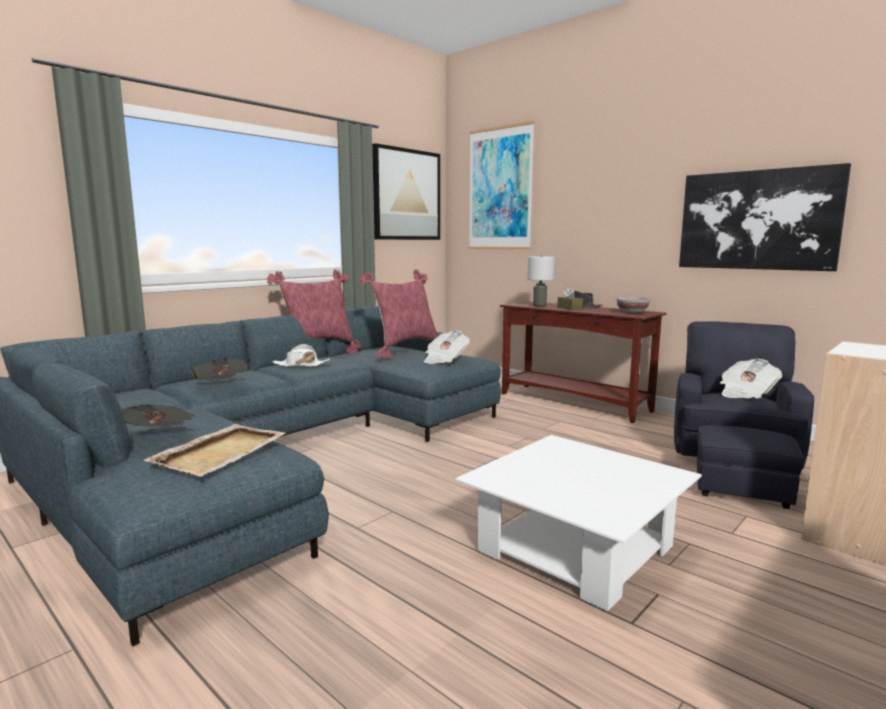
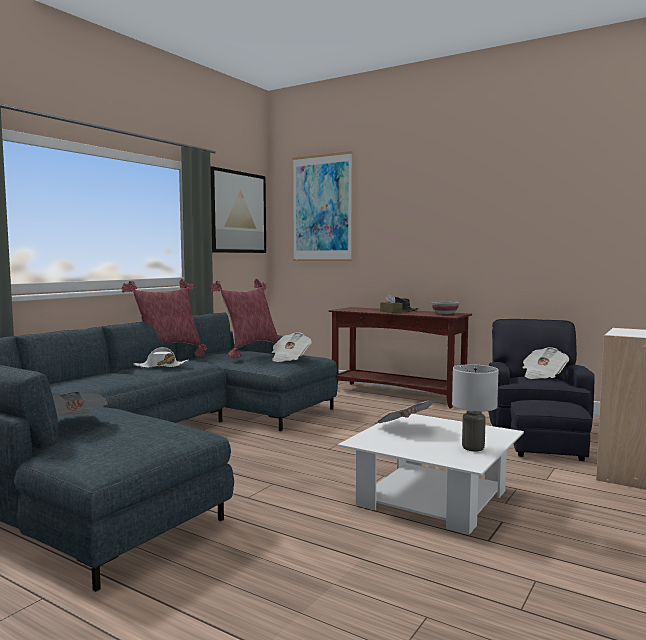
camera: 10 degrees left, 5 degrees down
beige tray [143,424,286,476] -> none
newspaper [190,358,249,380] -> newspaper moved to [374,400,436,424]
white table lamp [527,256,555,307] -> white table lamp moved to [452,364,499,452]
picture [679,163,851,271] -> none

